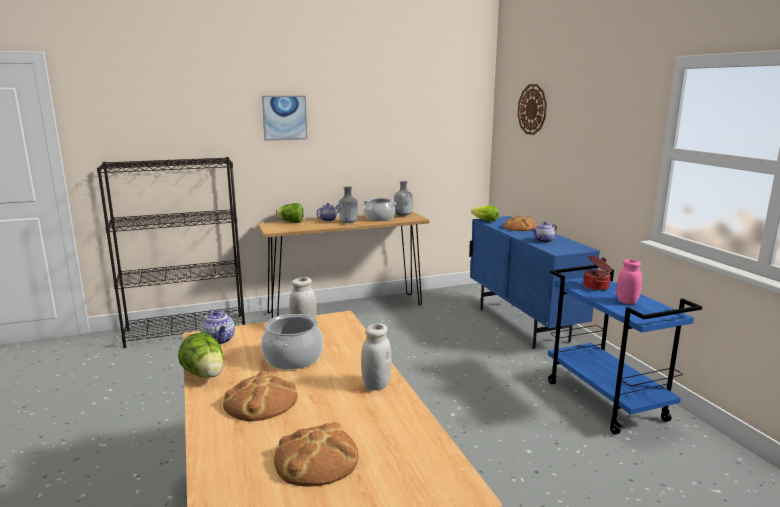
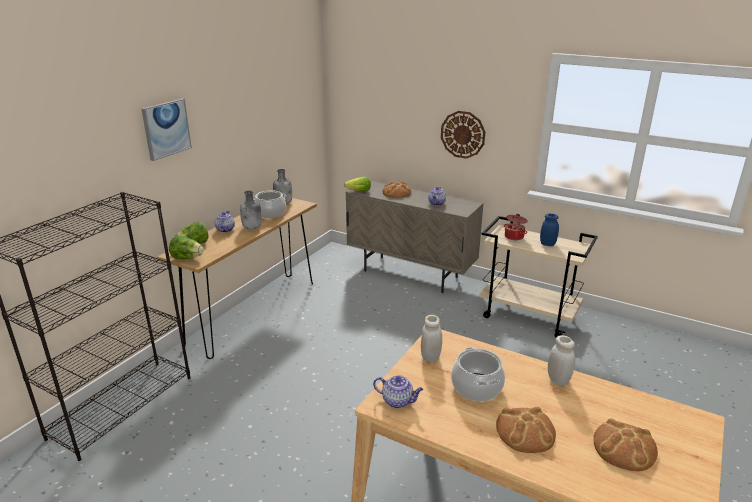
camera: 40 degrees left, 10 degrees up
lettuce [178,332,224,378] -> lettuce moved to [169,236,204,260]
blue cabinet [469,216,600,349] -> beige cabinet [345,181,484,293]
wall clock [518,84,547,135] -> wall clock moved to [441,111,485,159]
blue cart [548,265,702,435] -> beige cart [479,216,598,337]
pink jar [616,259,642,304] -> blue jar [540,214,559,246]

